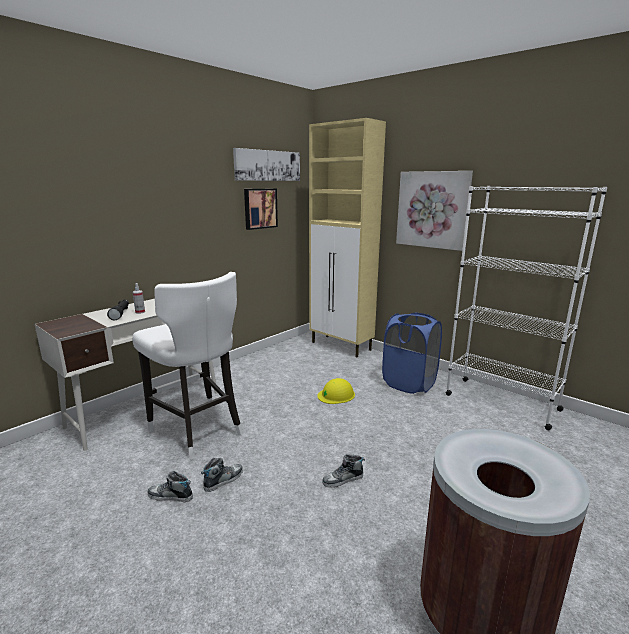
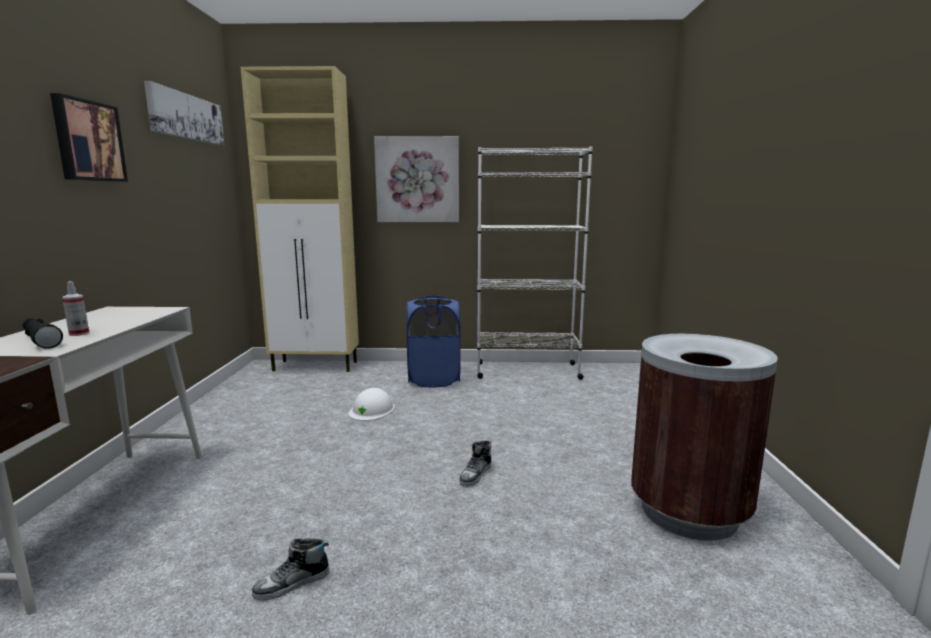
camera: 40 degrees left, 5 degrees down
white stool [132,272,243,460] -> none
shoe [201,458,243,492] -> none
picture [244,189,278,230] -> picture moved to [50,93,128,182]
yellow hard hat [317,378,355,404] -> white hard hat [348,388,394,421]

